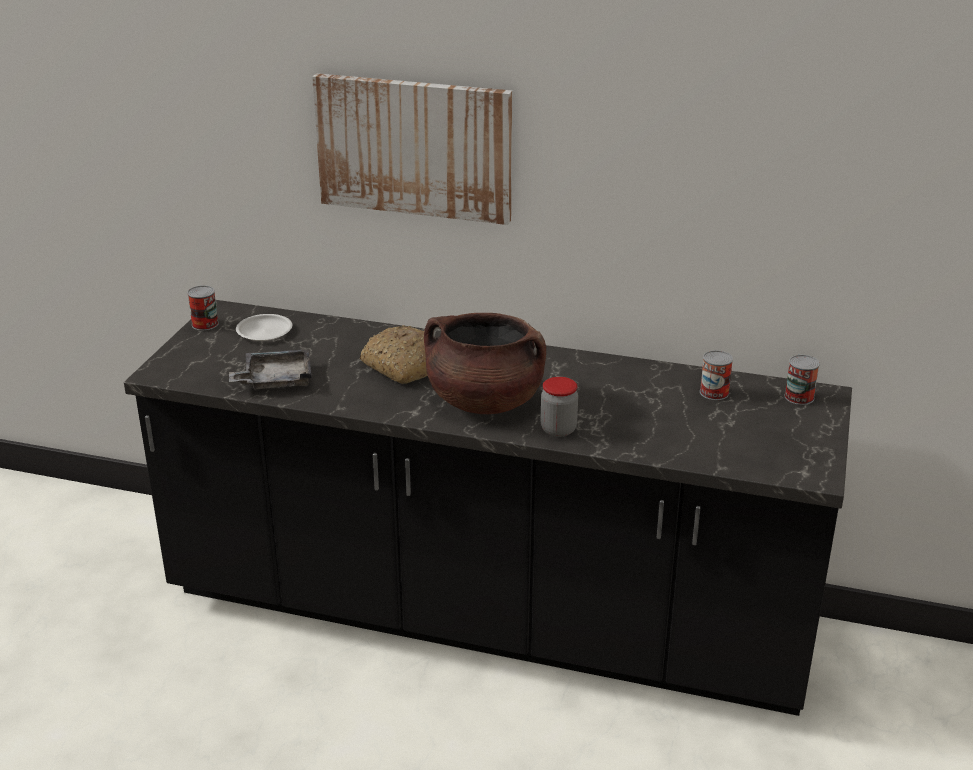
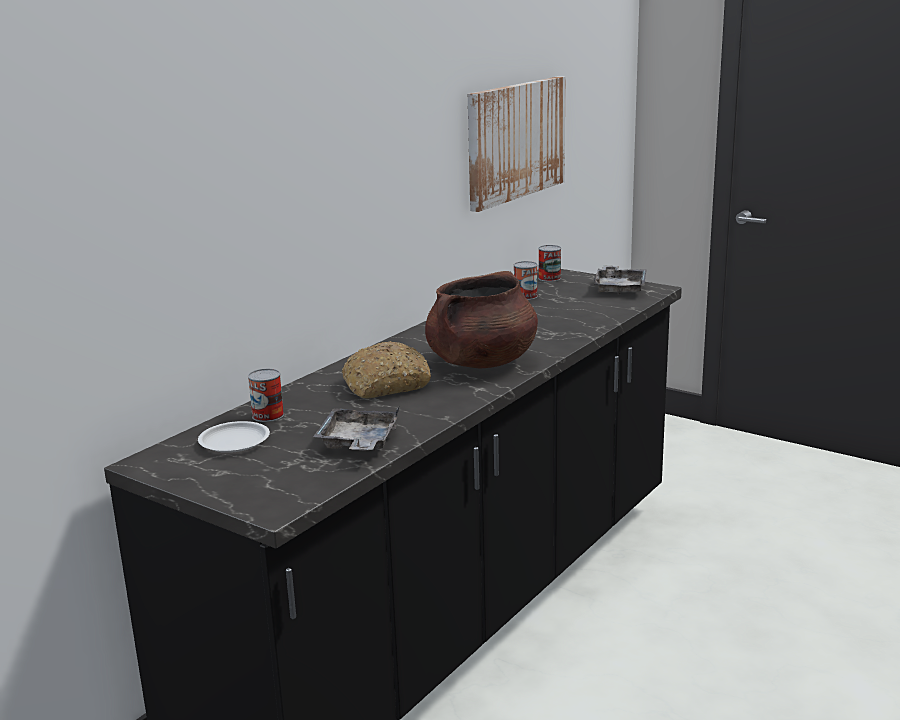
camera: 70 degrees left, 10 degrees down
can [187,285,219,330] -> can moved to [248,368,284,422]
picture [312,73,512,225] -> picture moved to [468,76,565,212]
jar [541,377,578,437] -> none
none -> grey tray [594,265,647,294]

